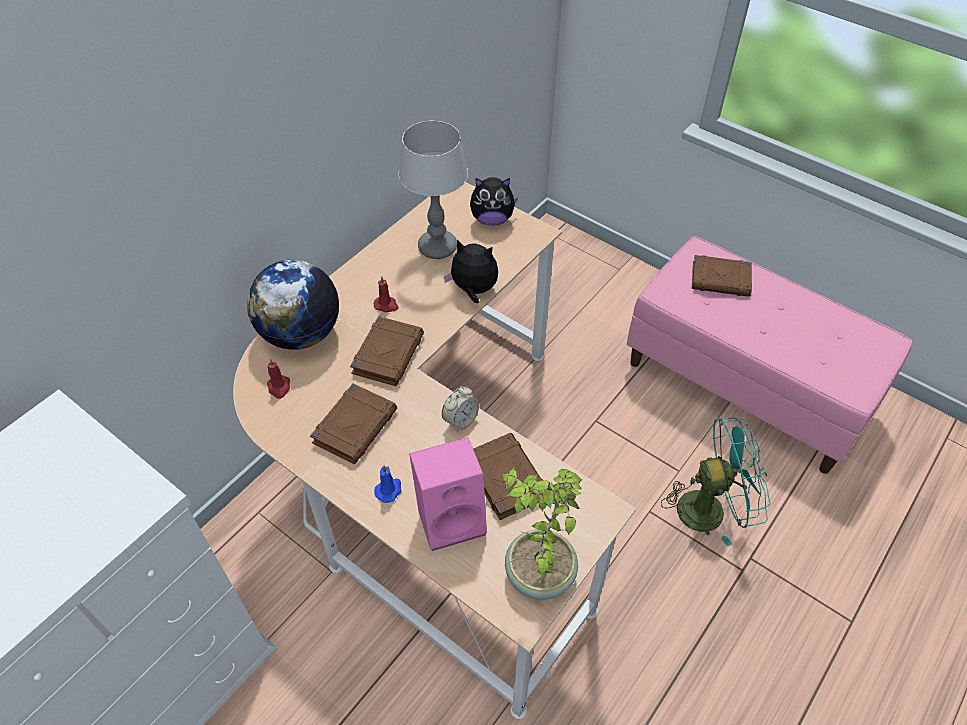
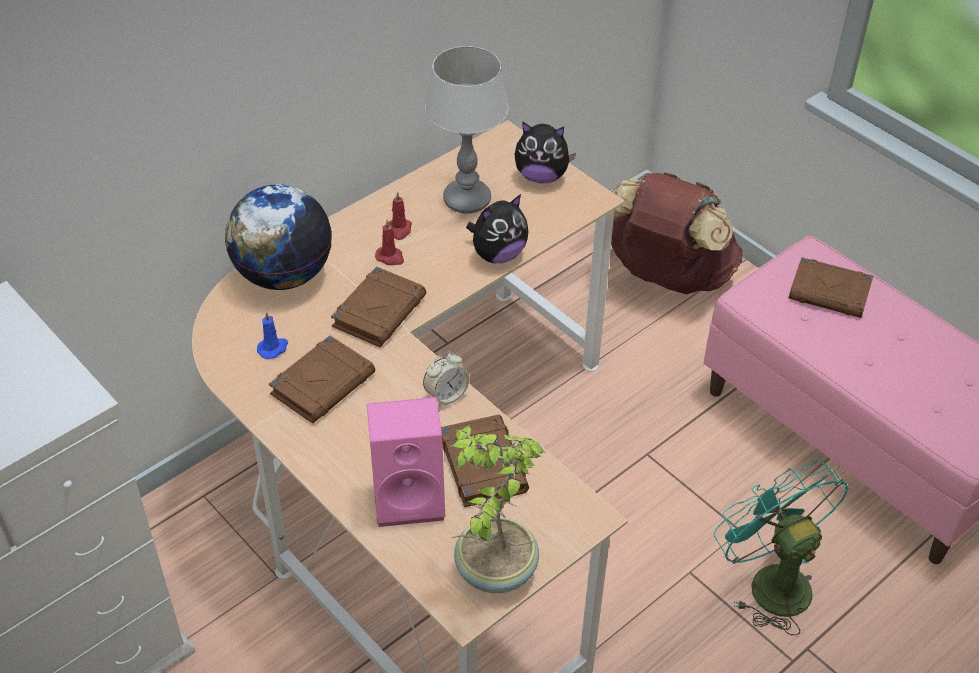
camera: 10 degrees right, 5 degrees down
red candle [267,359,290,399] -> red candle moved to [388,191,412,240]
blue candle [374,465,402,503] -> blue candle moved to [257,311,288,359]
plush toy [444,240,498,303] -> plush toy turned 120 degrees clockwise [466,194,528,263]
turquoise fan [661,418,771,546] -> turquoise fan turned 120 degrees counterclockwise [714,460,849,636]
none -> brown backpack [611,172,743,294]

